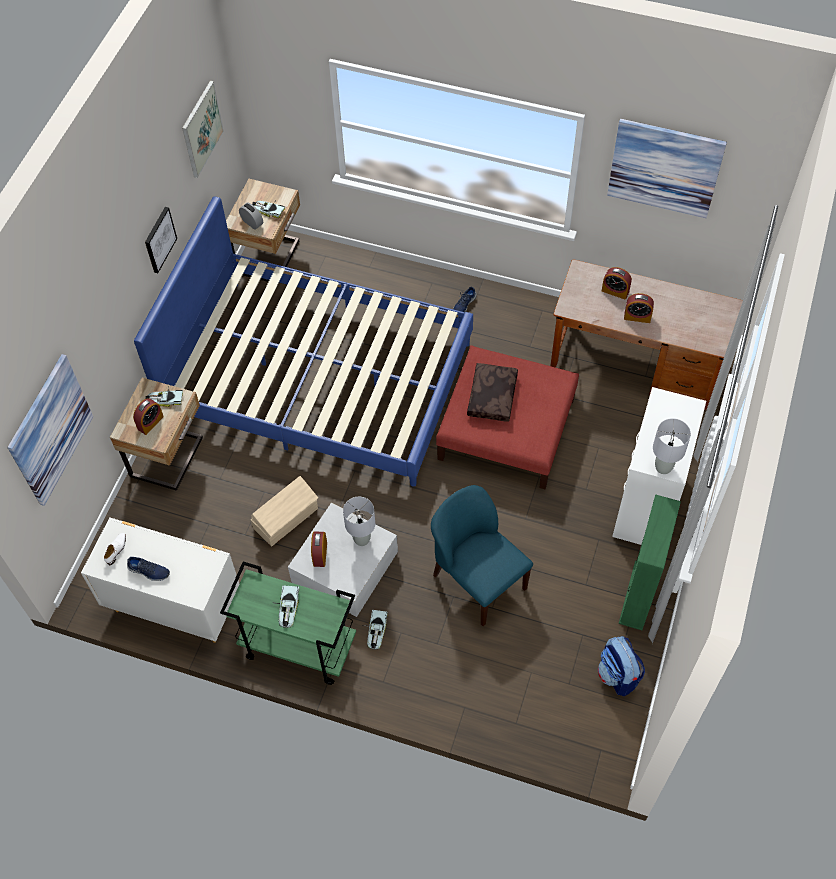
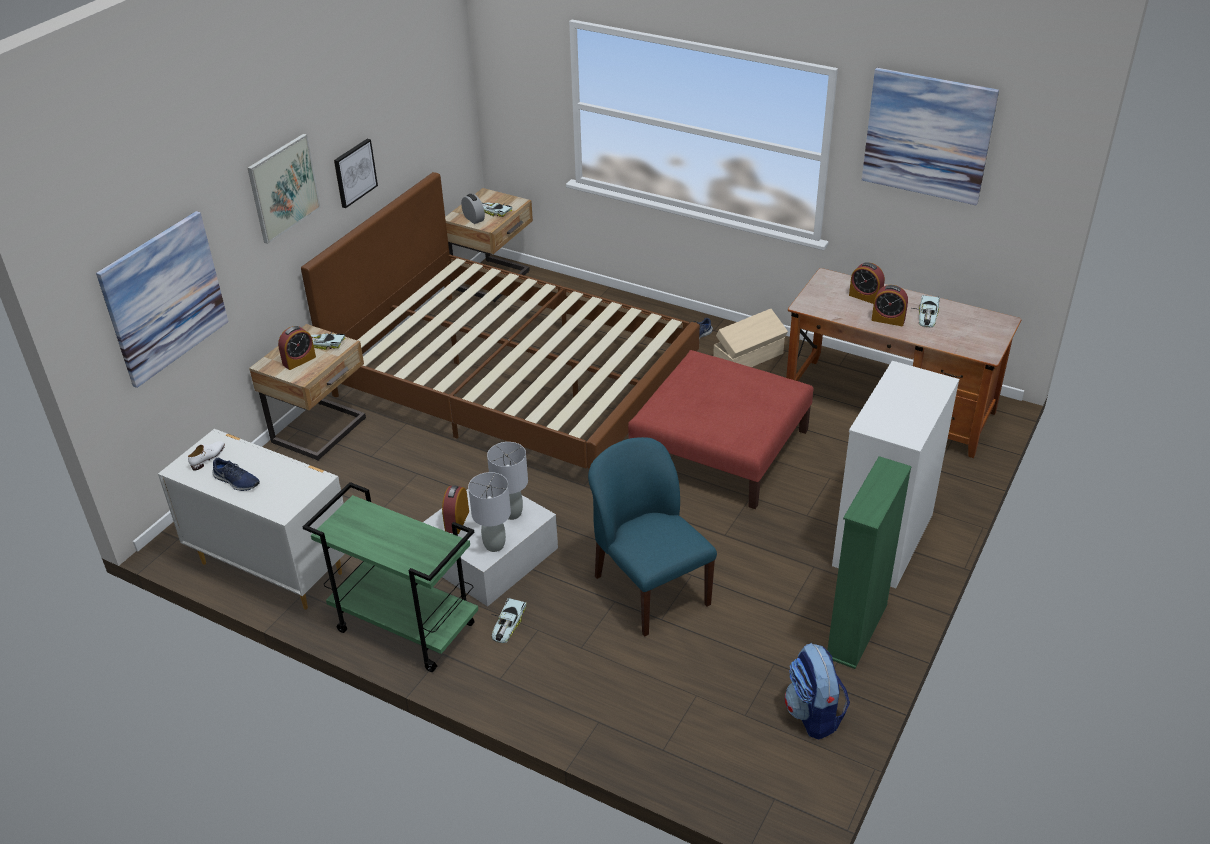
camera: 10 degrees right, 20 degrees down
blue bed [134,197,473,487] -> brown bed [301,172,700,469]
picture [182,81,224,178] -> picture moved to [248,134,321,244]
beige storage box [251,476,318,547] -> beige storage box moved to [713,309,788,367]
toy car [276,585,299,628] -> toy car moved to [912,295,940,327]
brown pillow [467,363,518,422] -> none
grey table lamp [653,418,691,474] -> grey table lamp moved to [468,472,511,552]

